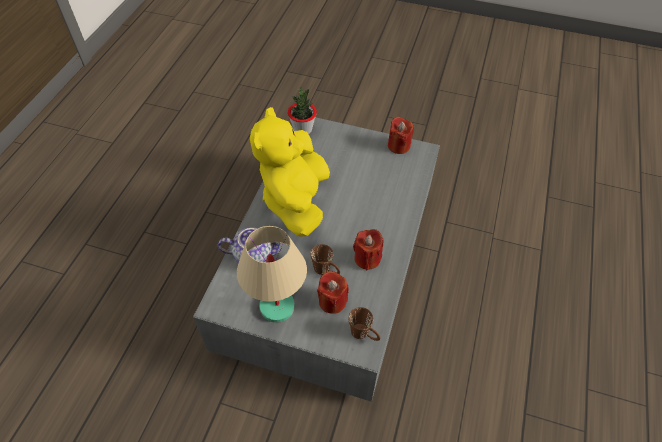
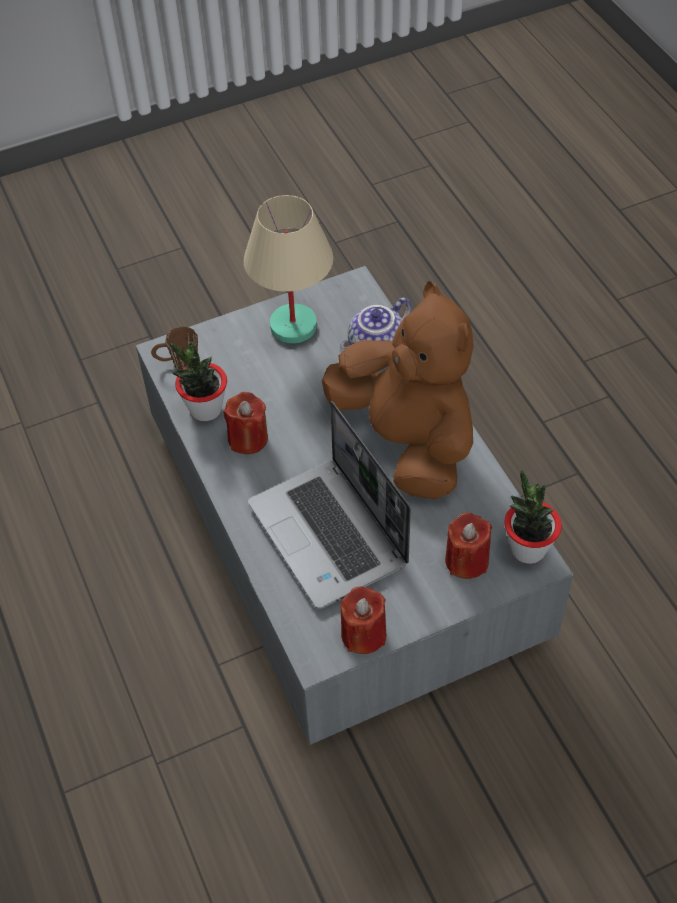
camera: 140 degrees right, 0 degrees up
yellow plush toy [250,107,330,237] -> brown plush toy [322,281,474,499]
brown mug [310,244,340,275] -> none
red candle [317,271,349,314] -> red candle moved to [445,513,492,579]
none -> potted plant [170,342,227,421]
none -> laptop [248,401,411,609]

